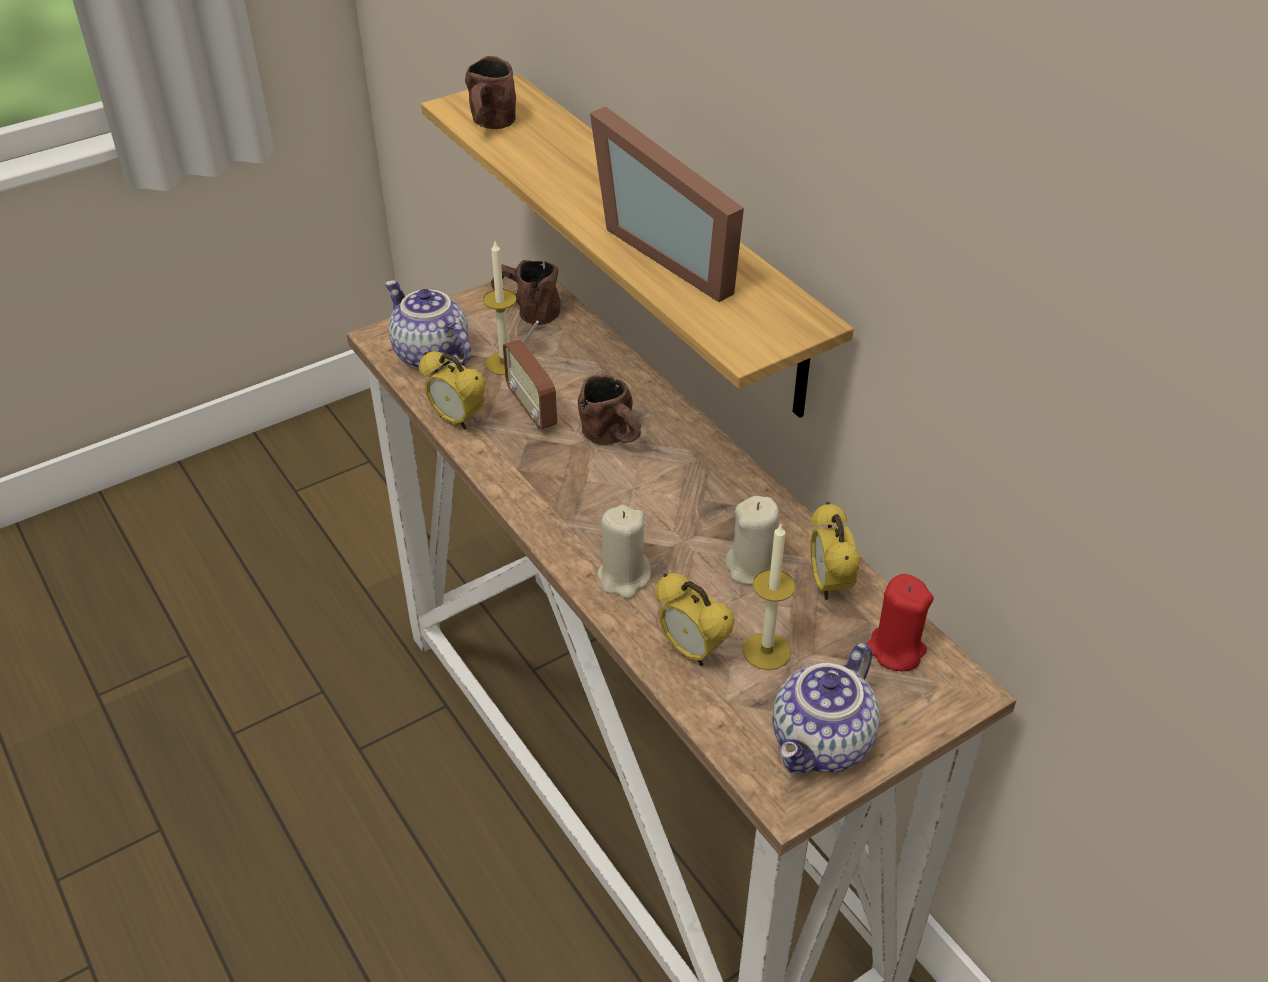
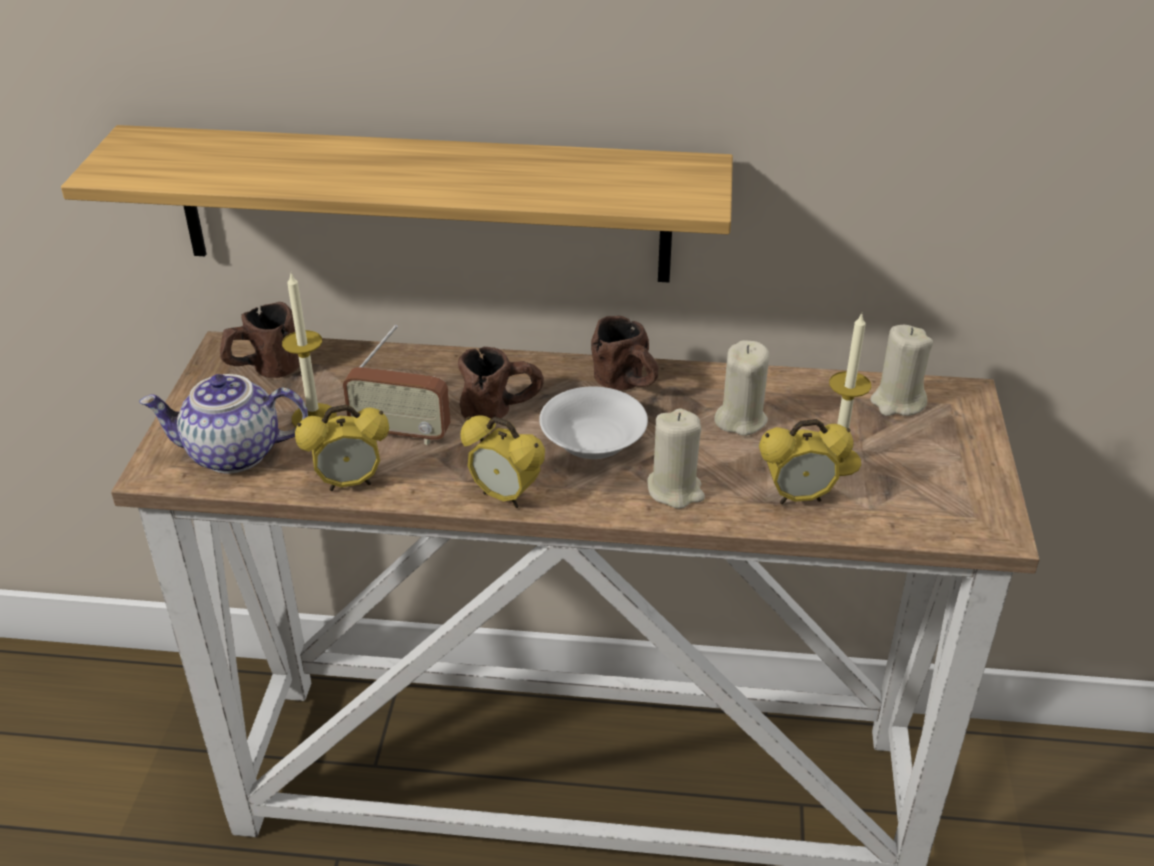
camera: 50 degrees left, 5 degrees down
brown mug [465,56,516,129] -> brown mug moved to [591,316,659,391]
picture frame [590,106,744,302] -> none
teapot [773,643,880,773] -> none
alarm clock [810,502,861,600] -> alarm clock moved to [460,415,545,508]
red candle [866,574,934,671] -> beige candle [870,325,933,416]
none -> white bowl [539,386,648,459]

